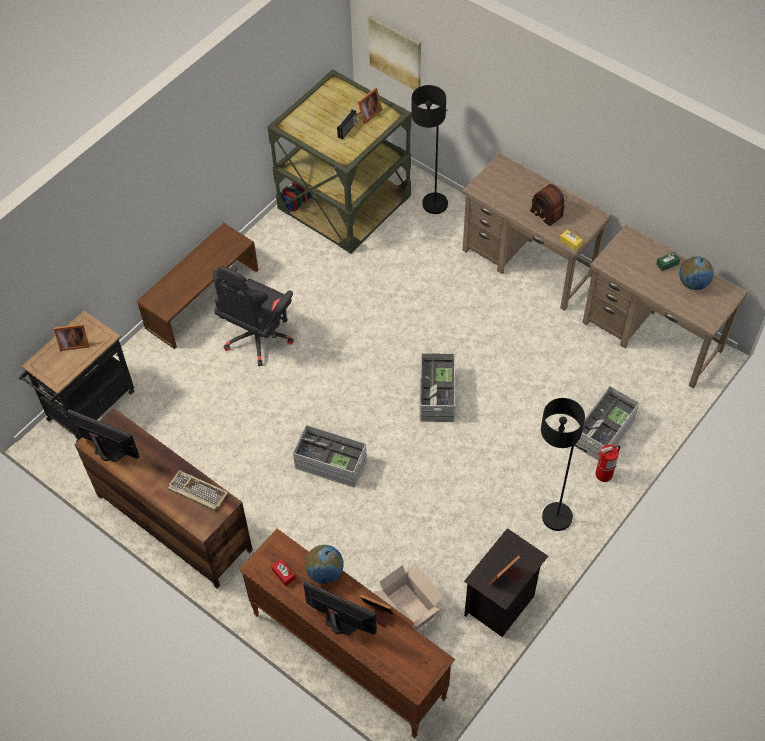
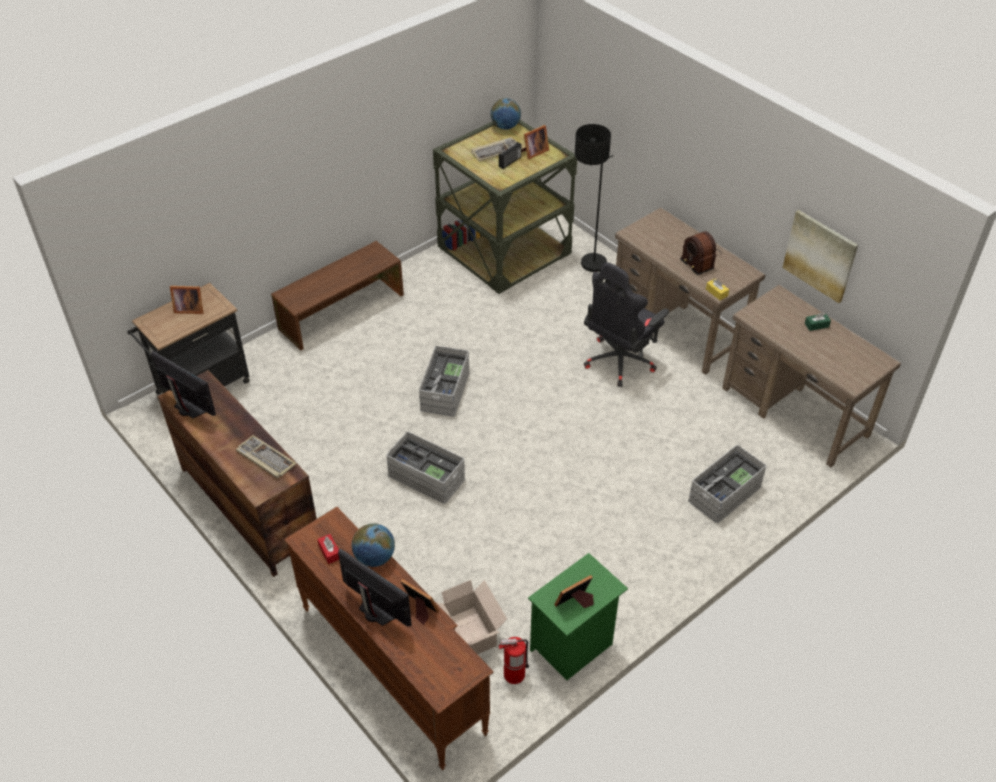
camera: 10 degrees right, 10 degrees down
black office chair [212,266,294,366] -> black office chair moved to [584,262,669,387]
picture [369,16,421,90] -> picture moved to [783,210,858,303]
grey storage box [420,353,456,422] -> grey storage box moved to [419,346,470,417]
black nightstand [464,528,548,637] -> green nightstand [528,553,628,680]
black floor lamp [541,398,587,531] -> none
fire extinguisher [595,445,620,482] -> fire extinguisher moved to [499,637,529,684]
globe [679,256,714,290] -> globe moved to [491,98,521,130]
none -> keyboard [471,137,522,162]

